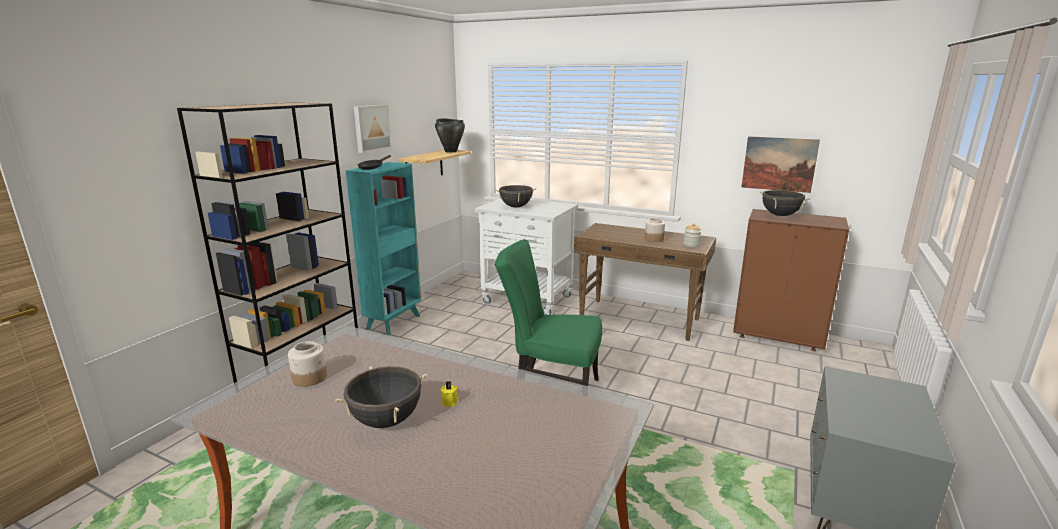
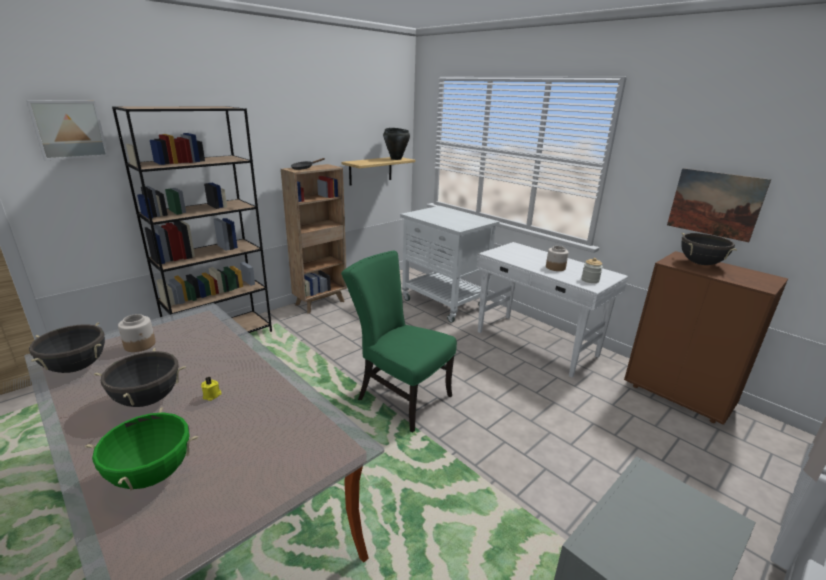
camera: 20 degrees right, 5 degrees up
turquoise bookcase [346,162,421,335] -> brown bookcase [281,164,347,314]
picture [354,105,392,153] -> picture moved to [26,100,109,160]
black cooking pot [495,185,537,207] -> black cooking pot moved to [29,322,105,373]
brown console table [574,223,716,341] -> white console table [477,242,628,378]
none -> green cooking pot [85,407,198,491]

